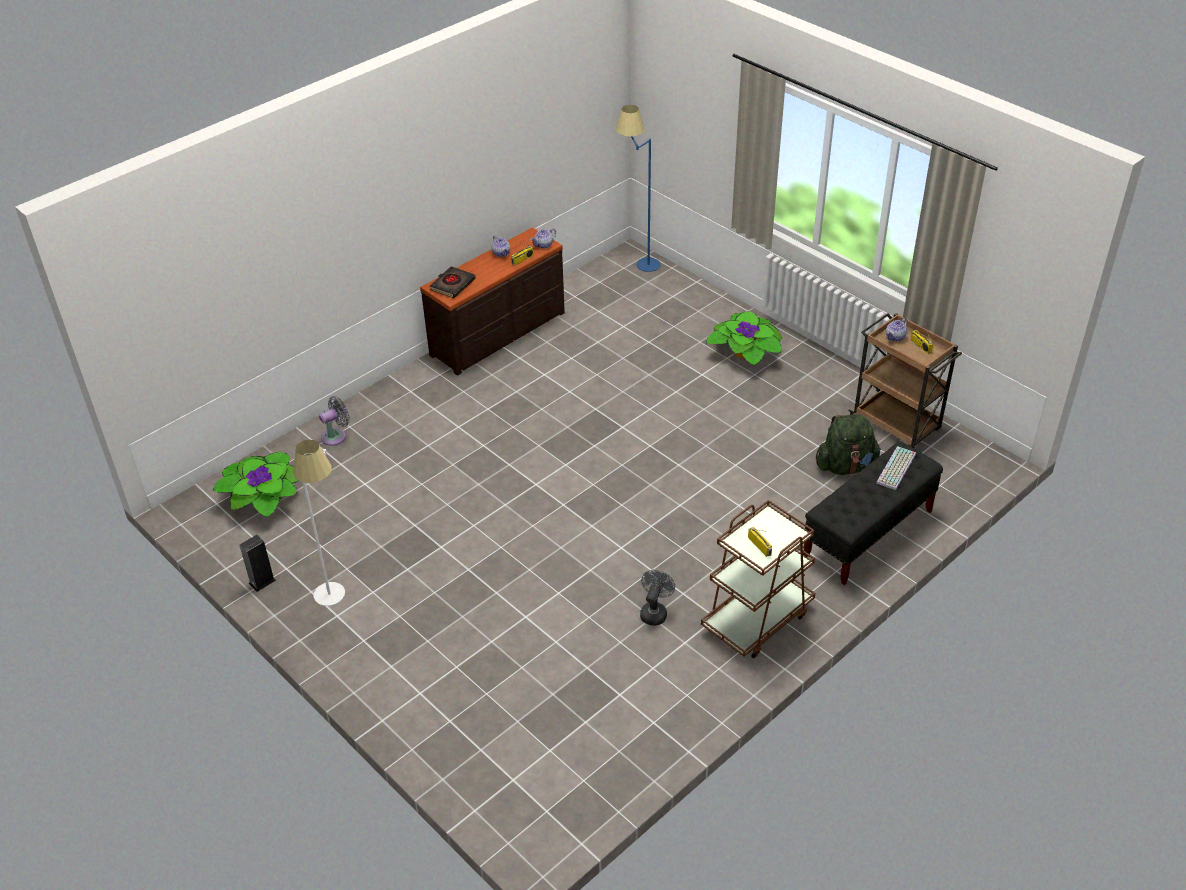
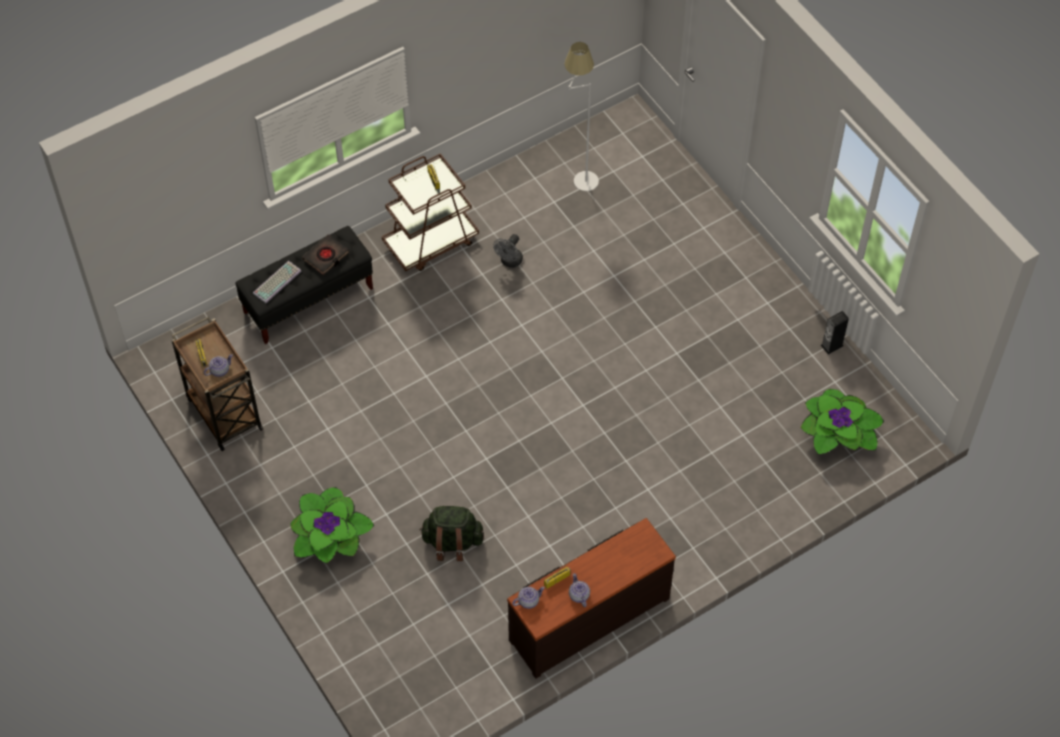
camera: 170 degrees left, 15 degrees up
white floor lamp [293,440,345,606] -> white floor lamp moved to [564,42,599,191]
grey fan [319,396,350,446] -> none
black book [430,266,476,298] -> black book moved to [302,234,349,275]
blue floor lamp [616,105,661,272] -> none
green backpack [816,413,881,475] -> green backpack moved to [420,506,484,561]

